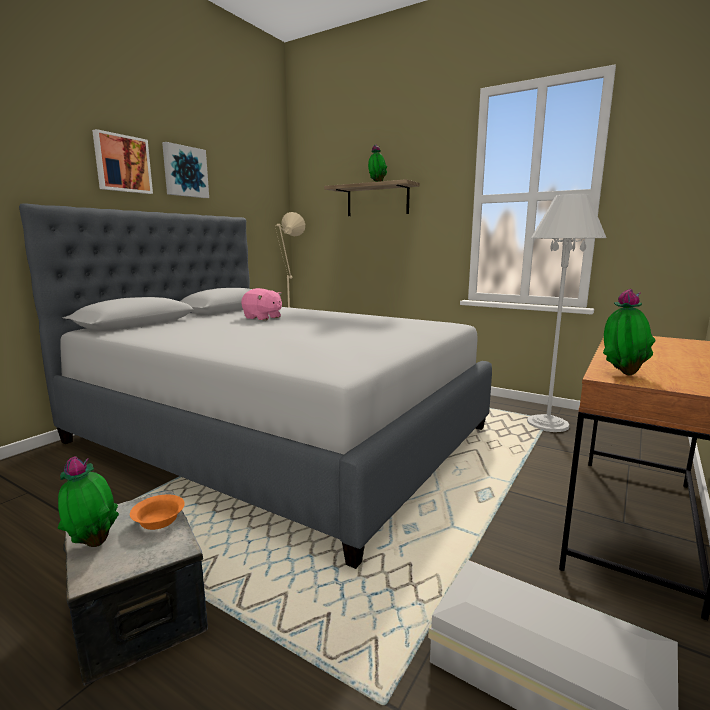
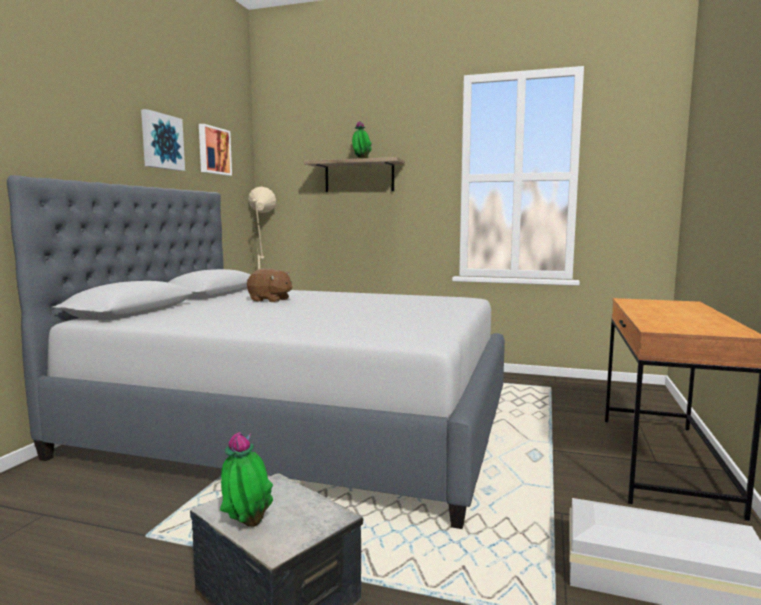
camera: 15 degrees left, 5 degrees down
picture [92,129,153,194] -> picture moved to [199,124,232,176]
orange bowl [130,495,185,530] -> none
pink plush toy [241,288,282,321] -> brown plush toy [247,268,293,303]
white floor lamp [527,194,607,432] -> none
potted plant [603,289,656,375] -> none

